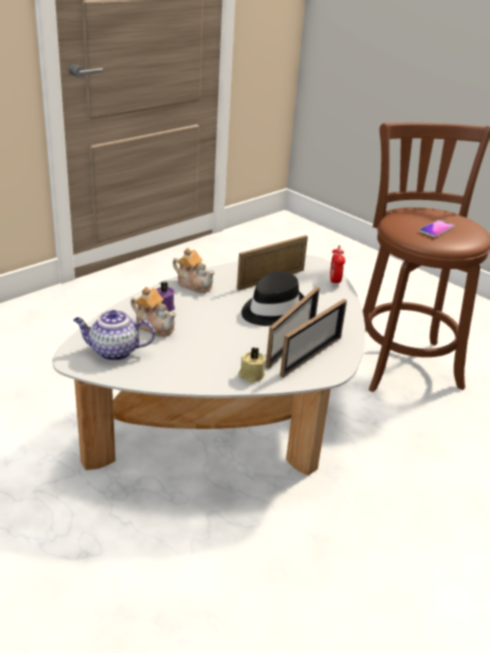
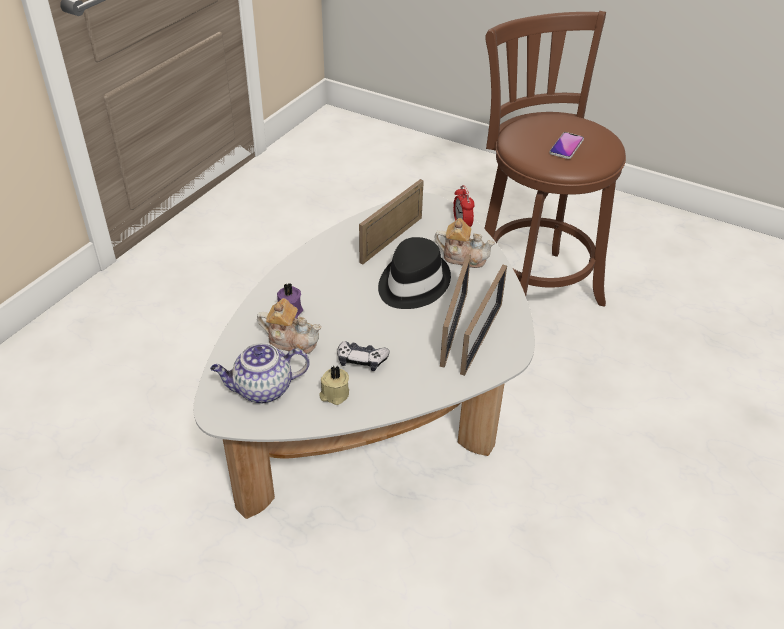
camera: 15 degrees left, 10 degrees up
teapot [173,248,215,293] -> teapot moved to [435,218,495,268]
beige candle [239,347,265,383] -> beige candle moved to [319,365,349,405]
none -> game controller [337,341,389,371]

